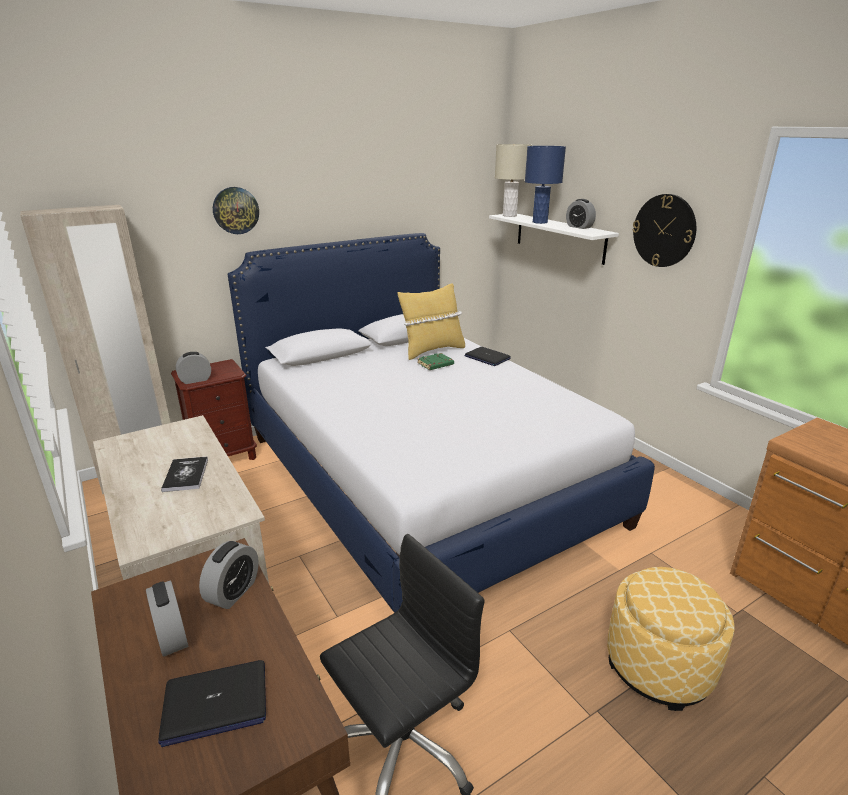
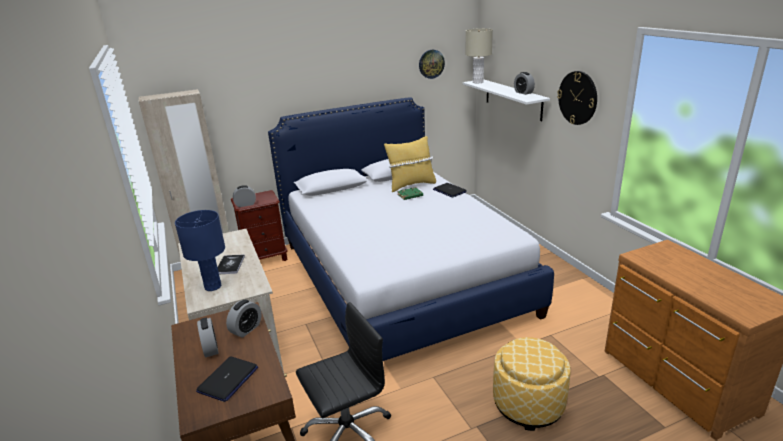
camera: 10 degrees right, 0 degrees up
laptop [158,660,266,747] -> laptop turned 60 degrees counterclockwise [196,356,258,402]
wall clock [213,187,259,234] -> wall clock moved to [419,50,445,79]
blue table lamp [525,146,566,224] -> blue table lamp moved to [175,210,225,291]

